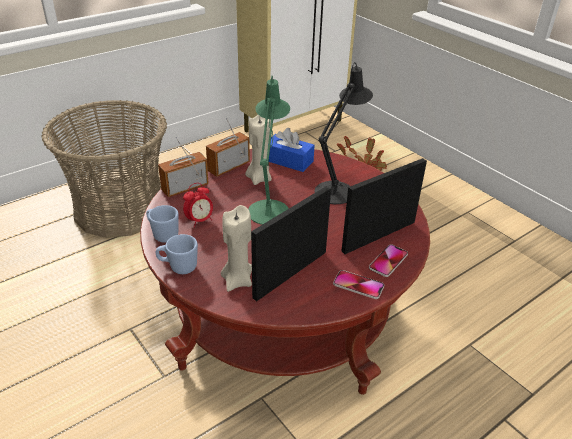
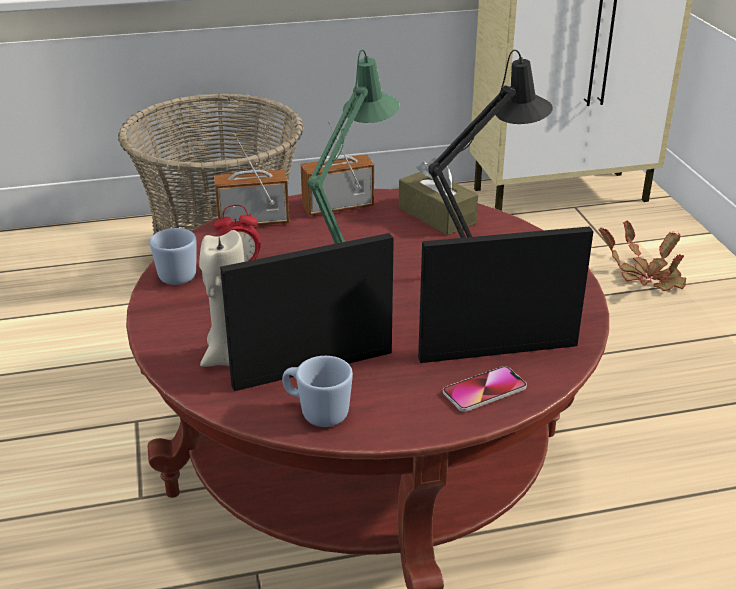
camera: 25 degrees right, 5 degrees down
blue mug [156,234,198,274] -> blue mug moved to [282,356,353,427]
beige candle [245,115,272,185] -> none
blue tissue box [269,128,315,172] -> brown tissue box [399,158,478,235]
phone [333,270,384,299] -> none

